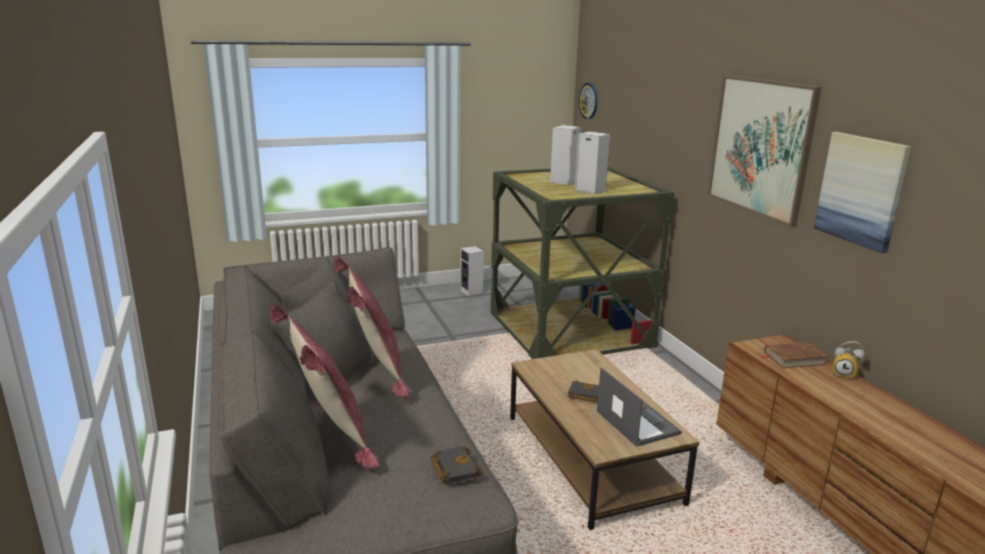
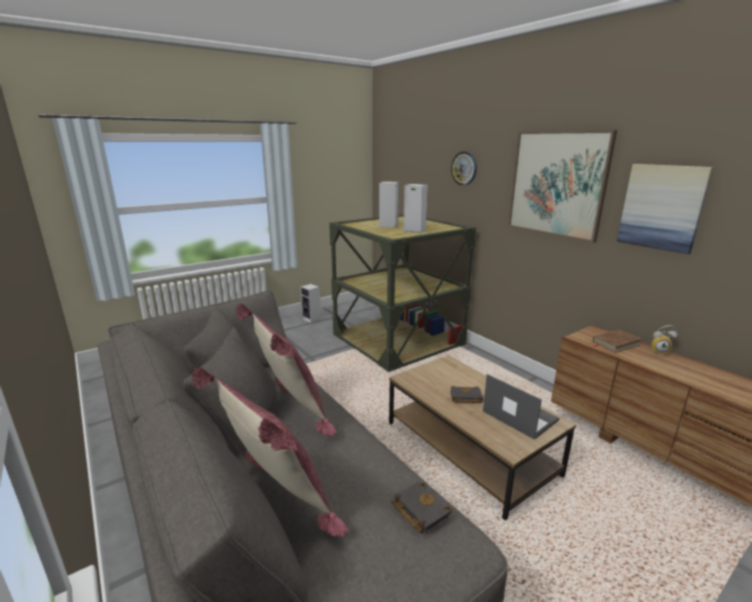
camera: 15 degrees left, 0 degrees up
wall clock [579,83,598,119] -> wall clock moved to [451,151,477,185]

